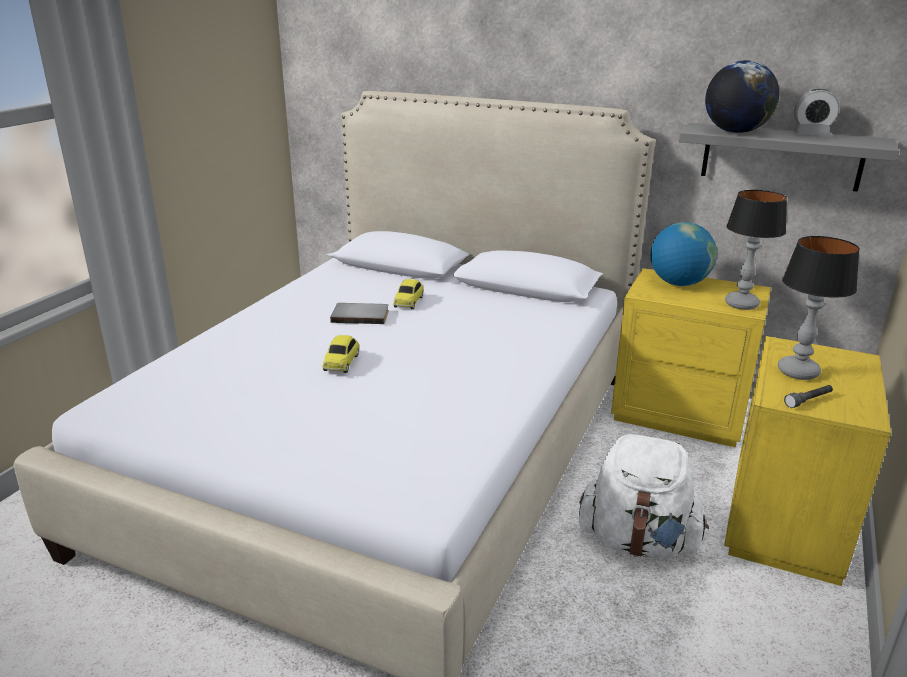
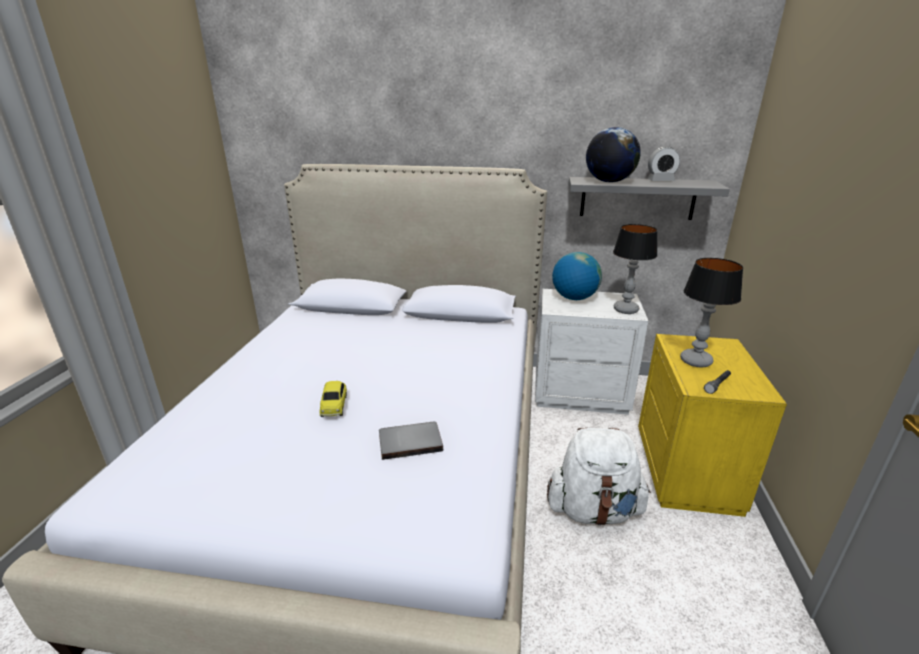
camera: 15 degrees left, 0 degrees up
grey book [330,303,389,324] -> grey book moved to [379,422,443,460]
toy car [393,279,423,309] -> none
yellow nightstand [611,268,771,448] -> white nightstand [535,289,649,415]

